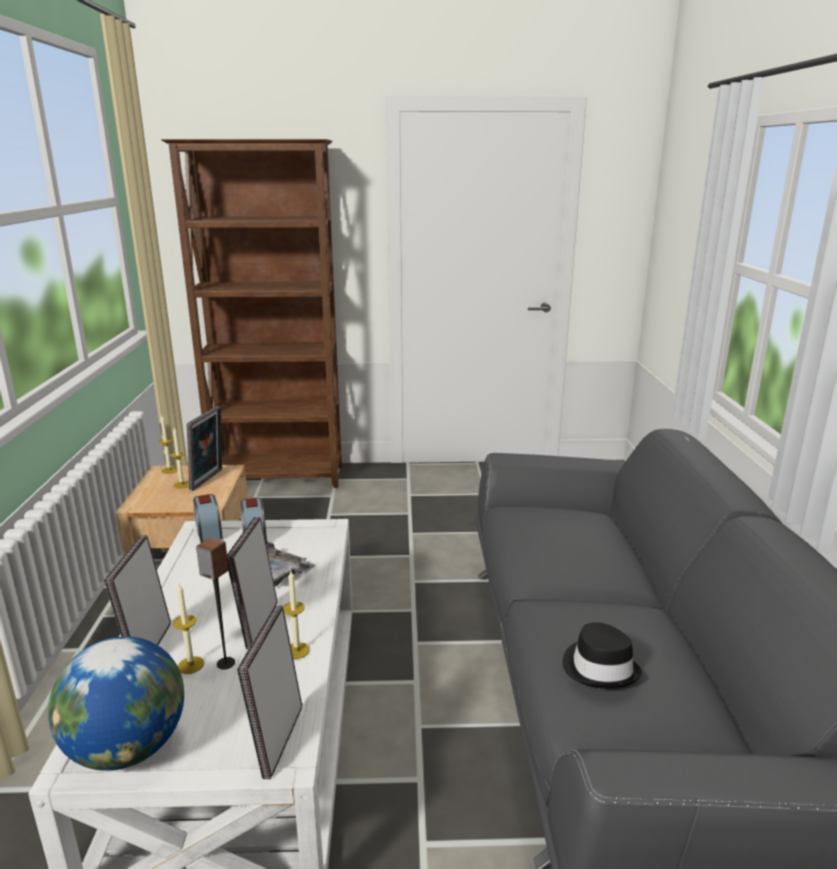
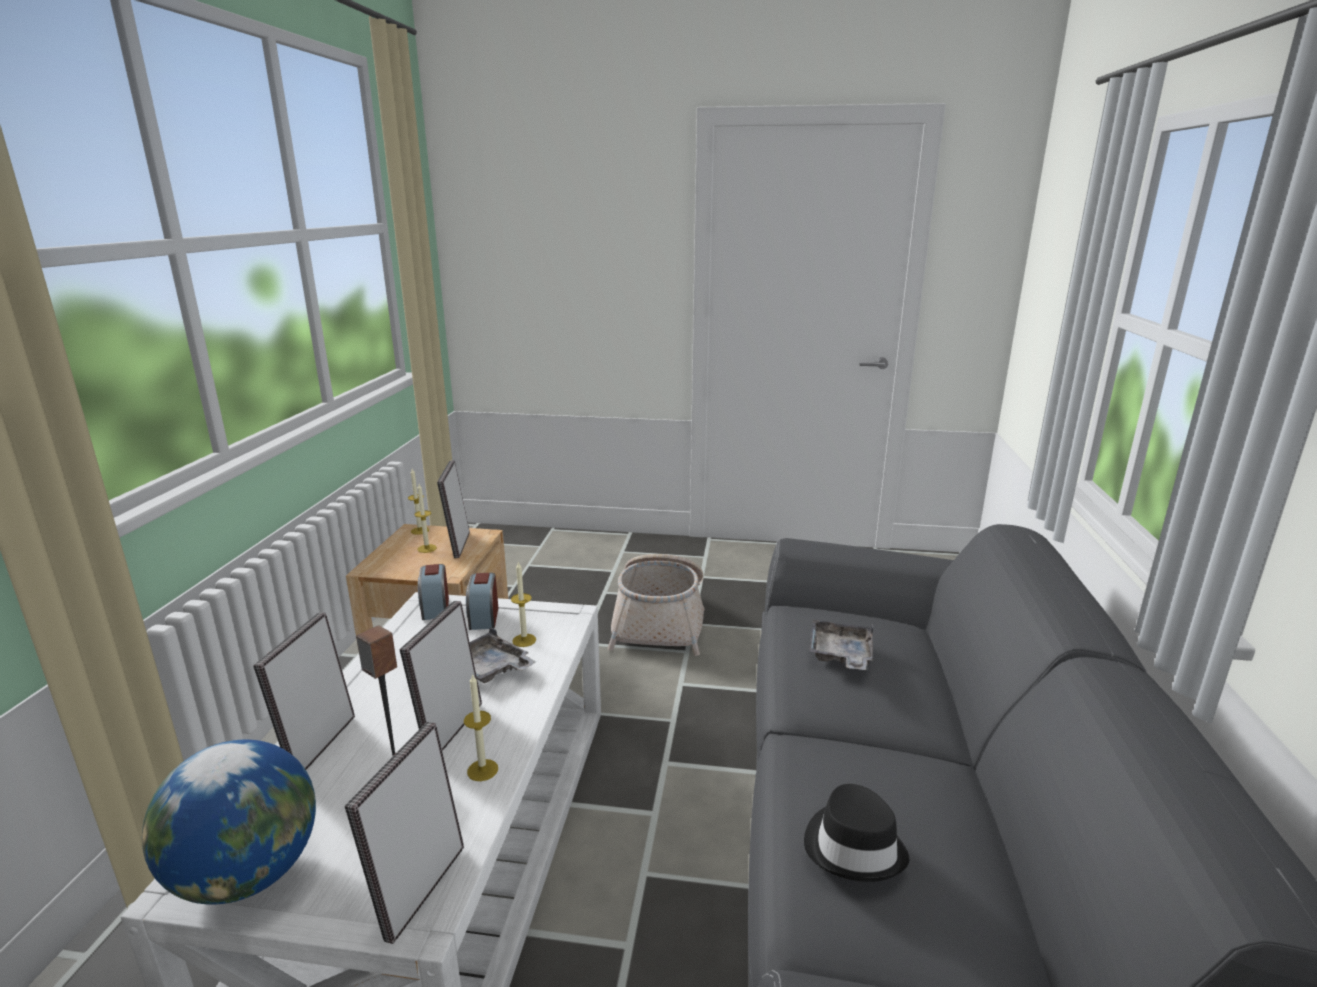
camera: 10 degrees right, 0 degrees up
brown bookcase [161,139,342,488] -> none
candle [173,584,204,674] -> candle moved to [511,561,536,647]
picture frame [187,406,222,491] -> picture frame turned 150 degrees clockwise [437,460,470,558]
none -> basket [607,554,705,656]
none -> grey tray [809,620,873,670]

